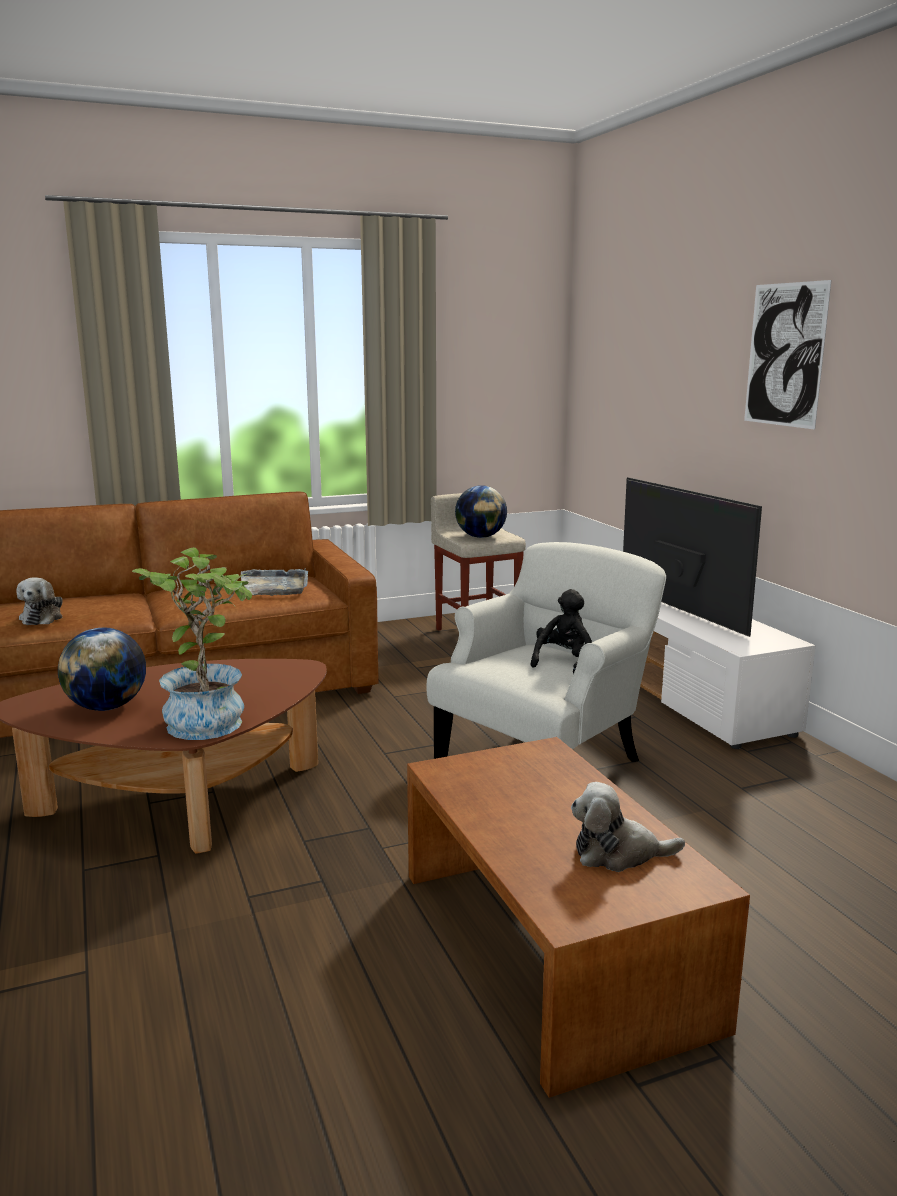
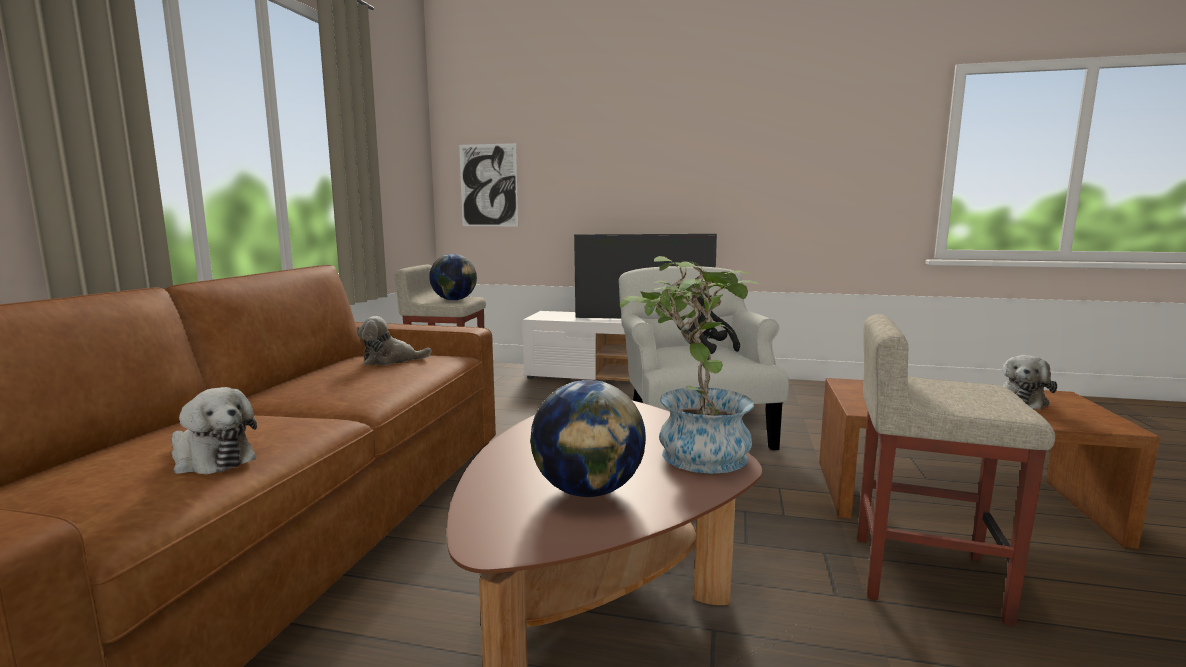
camera: 55 degrees left, 5 degrees down
grey tray [241,568,308,596] -> plush toy [357,316,432,365]
picture [744,280,832,430] -> picture moved to [459,143,518,226]
none -> beige stool [857,314,1055,626]

